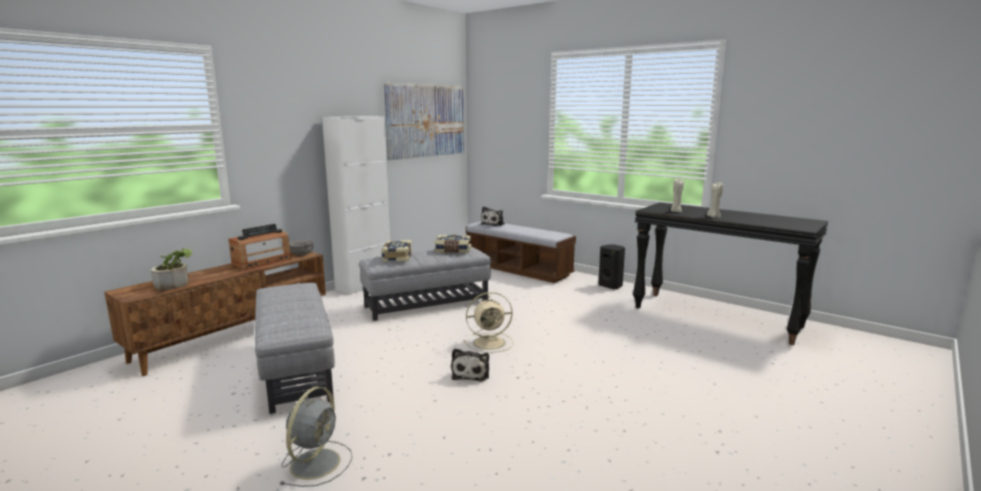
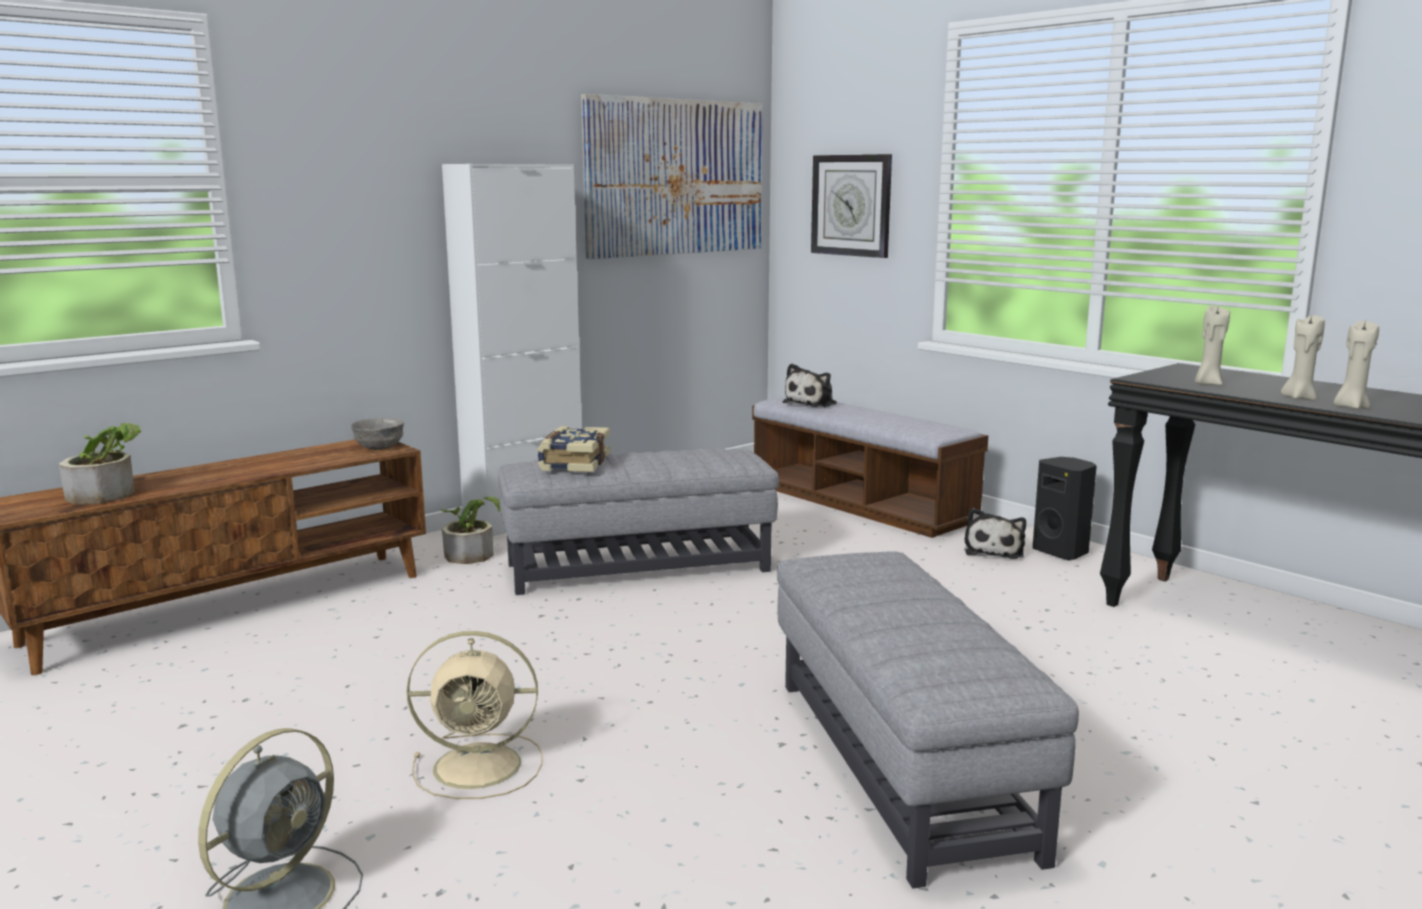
camera: 10 degrees right, 0 degrees up
radio [229,224,291,270] -> none
grey ottoman [255,283,335,414] -> grey ottoman moved to [777,552,1079,889]
book [435,235,472,253] -> none
plush toy [451,348,489,382] -> plush toy moved to [964,508,1026,559]
beige fan [464,292,513,353] -> beige fan moved to [407,631,543,799]
none -> potted plant [440,496,500,564]
none -> wall clock [811,154,892,258]
none -> beige candle [1334,321,1379,409]

